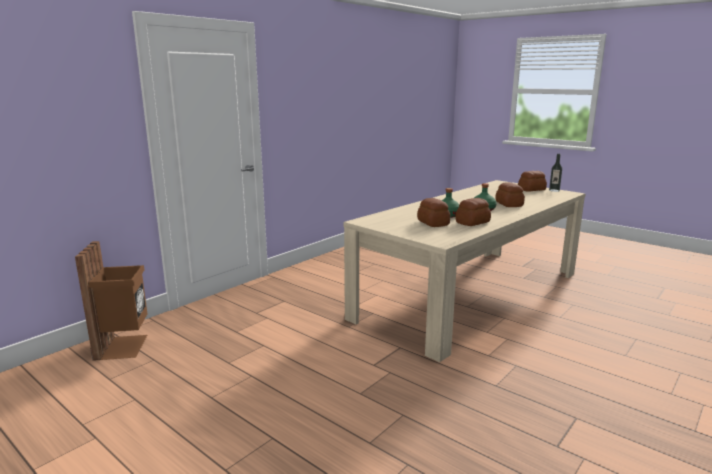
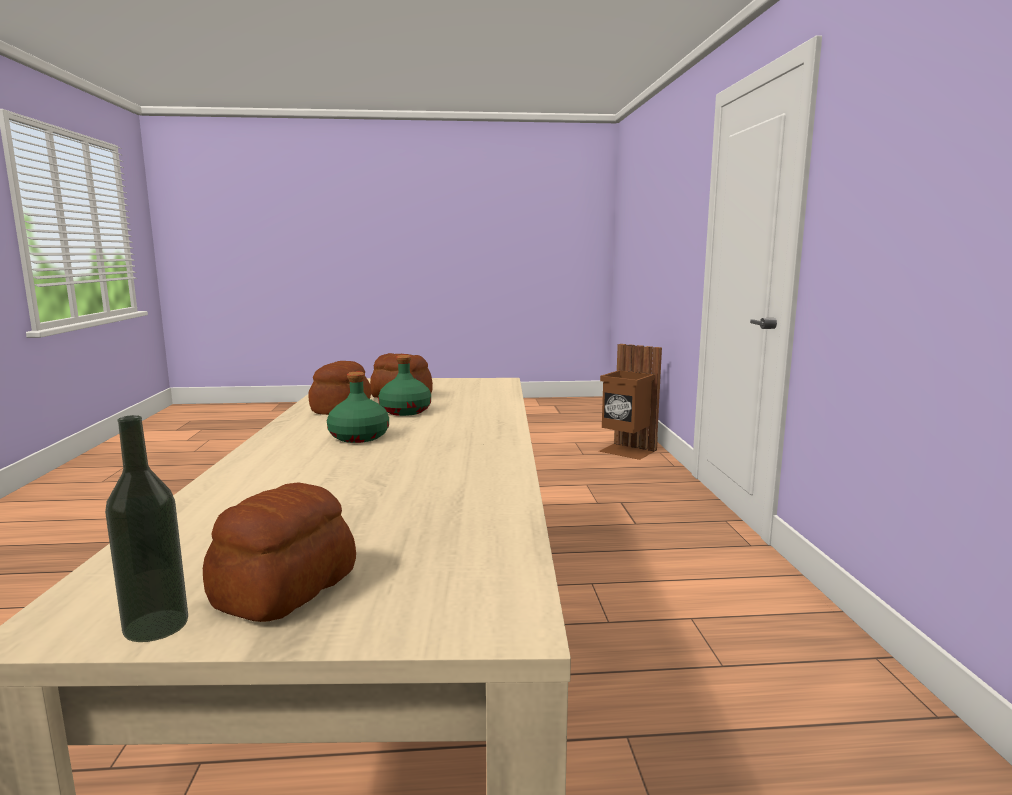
camera: 135 degrees right, 5 degrees down
bread [495,182,525,207] -> none

